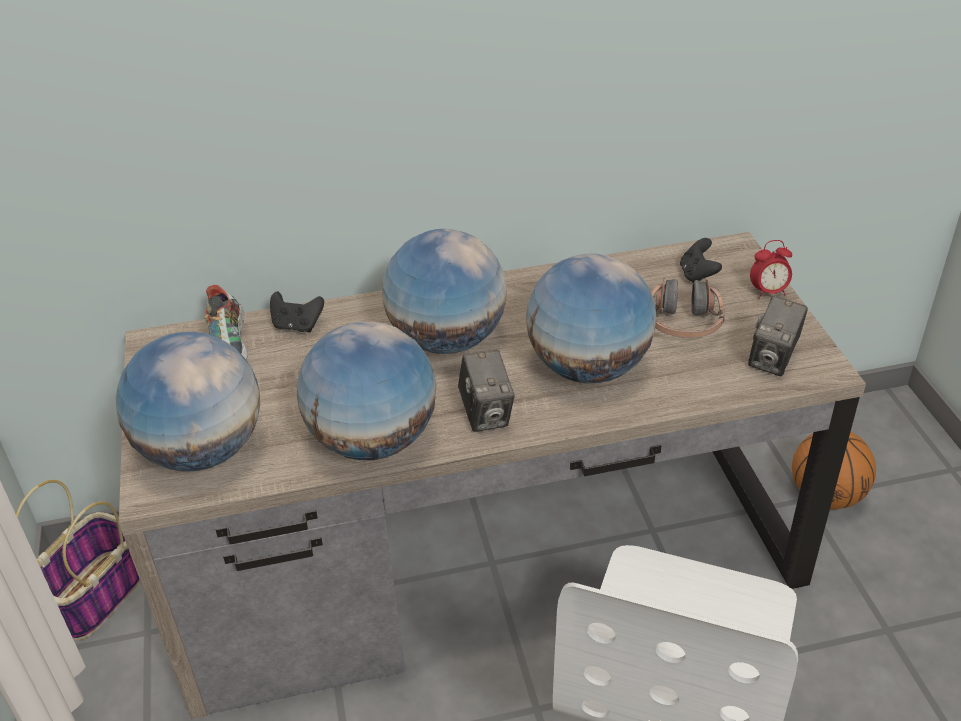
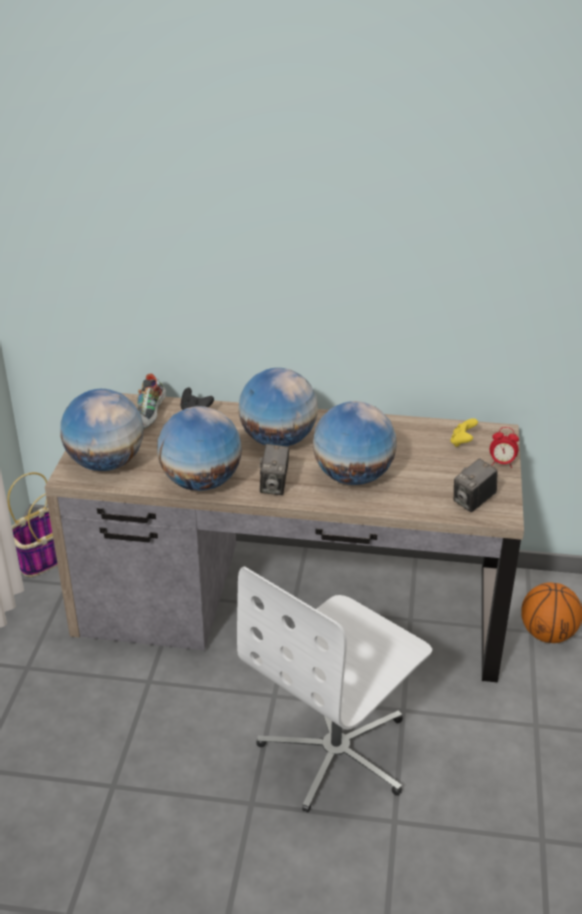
camera: 20 degrees right, 5 degrees down
headphones [651,278,725,338] -> none
black game controller [680,238,722,283] -> yellow game controller [450,418,478,447]

